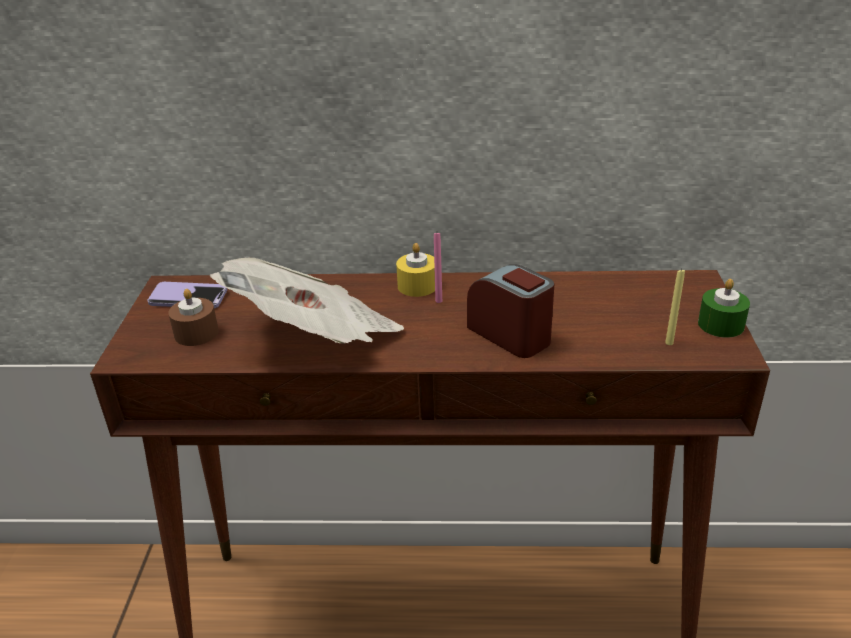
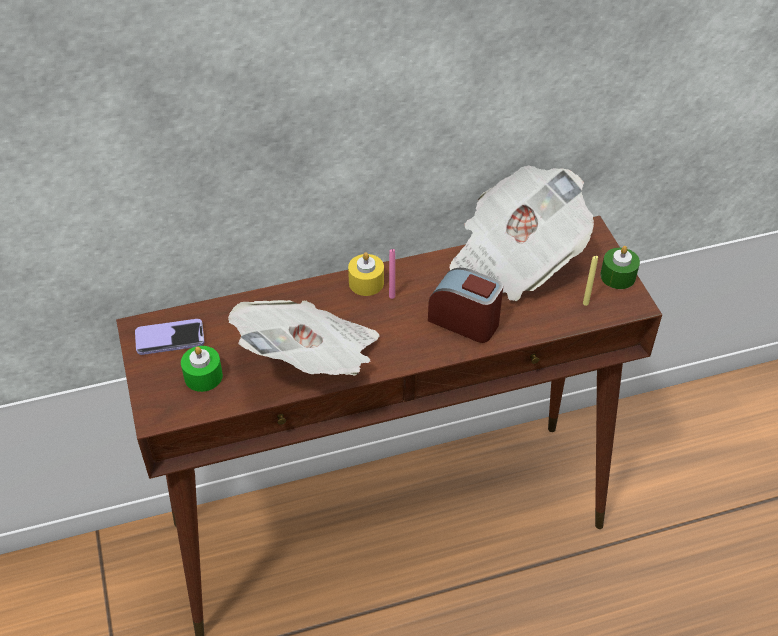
camera: 20 degrees left, 15 degrees up
brown candle [168,289,219,346] -> green candle [181,346,223,392]
none -> newspaper [449,165,594,301]

